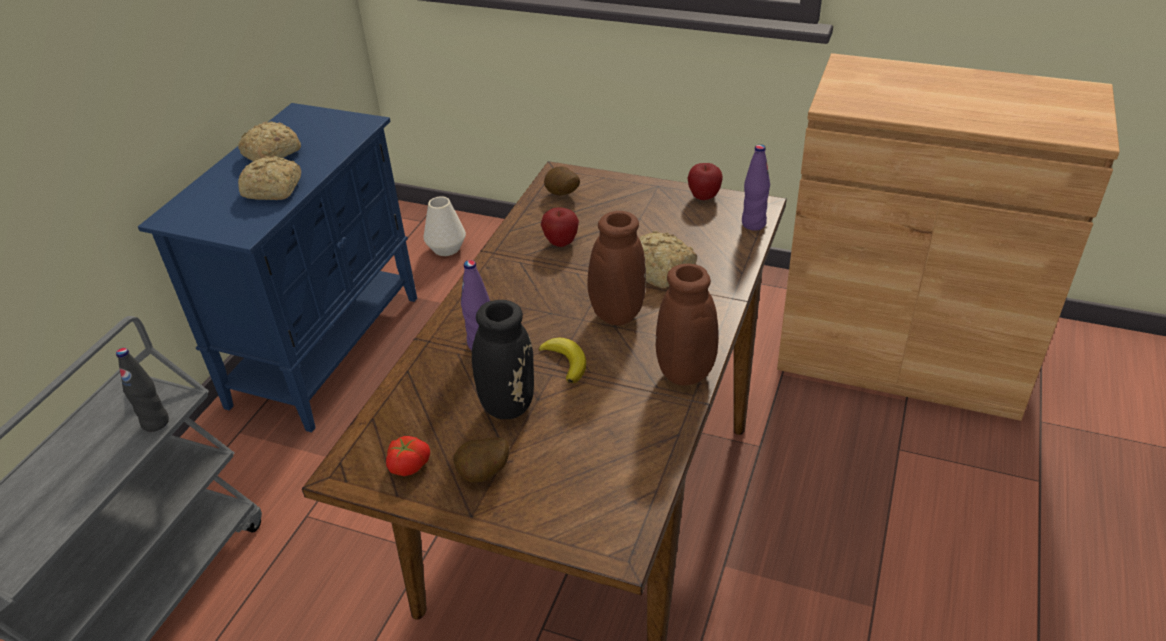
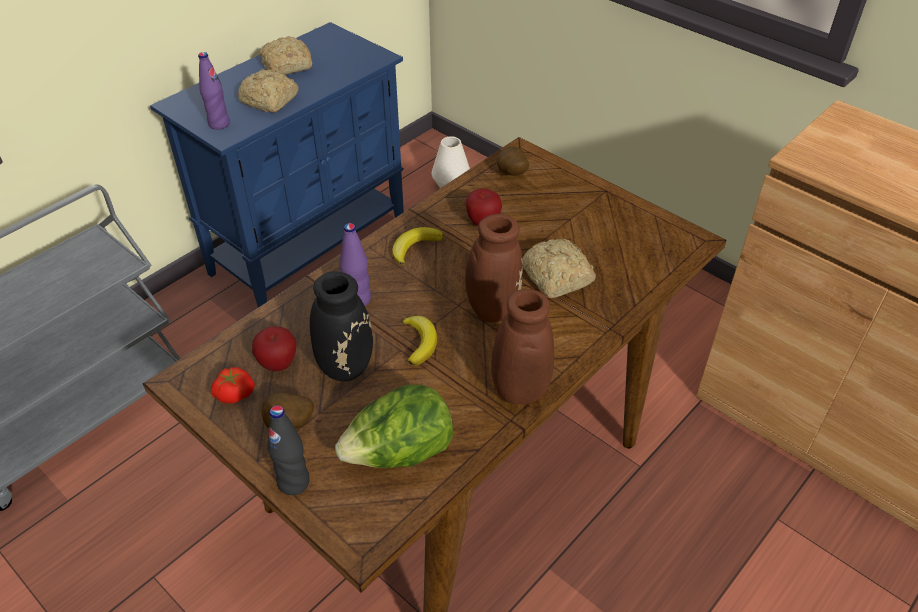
camera: 20 degrees right, 5 degrees up
black bottle [116,348,169,432] -> black bottle moved to [267,405,310,495]
apple [687,163,723,200] -> apple moved to [252,326,297,371]
purple bottle [742,144,770,231] -> purple bottle moved to [198,52,230,130]
none -> lettuce [335,385,453,468]
none -> banana [392,227,443,266]

